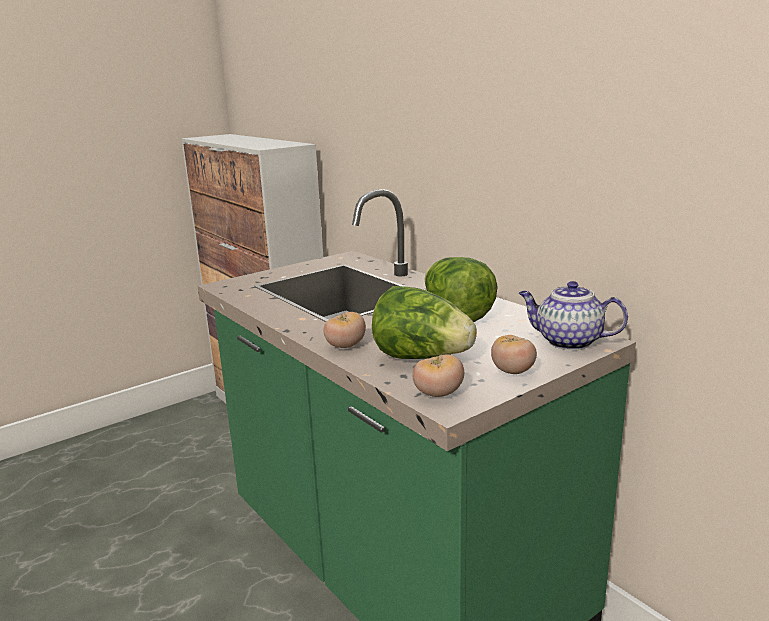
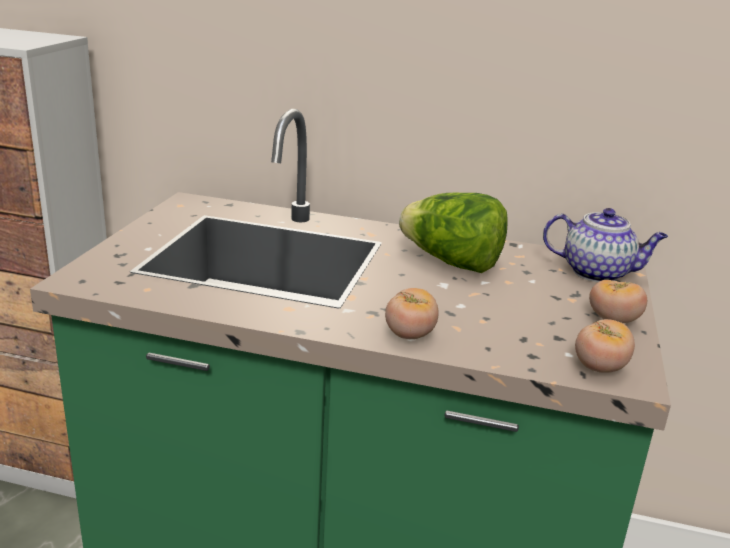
camera: 40 degrees left, 5 degrees up
lettuce [372,286,477,359] -> none
teapot [519,281,628,350] -> teapot turned 150 degrees counterclockwise [543,208,668,282]

